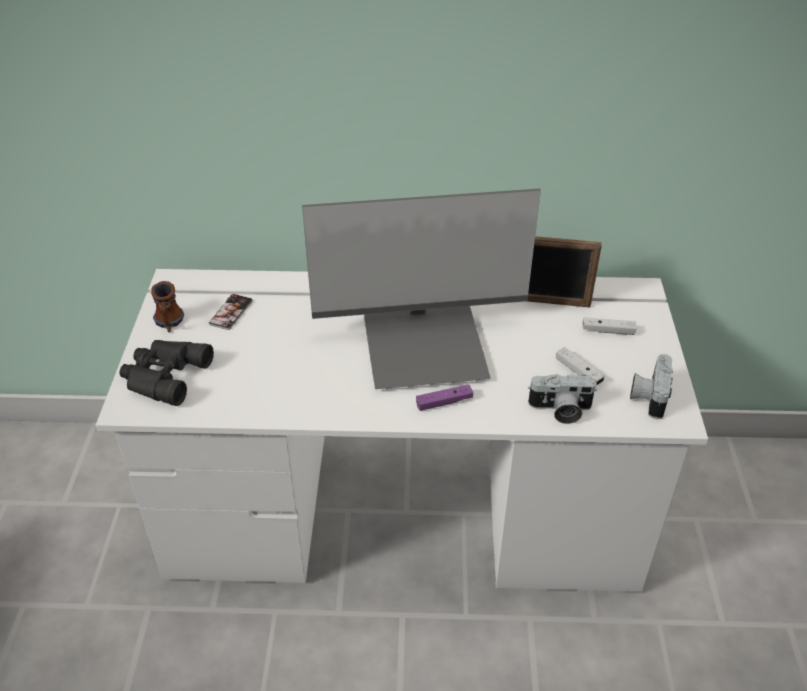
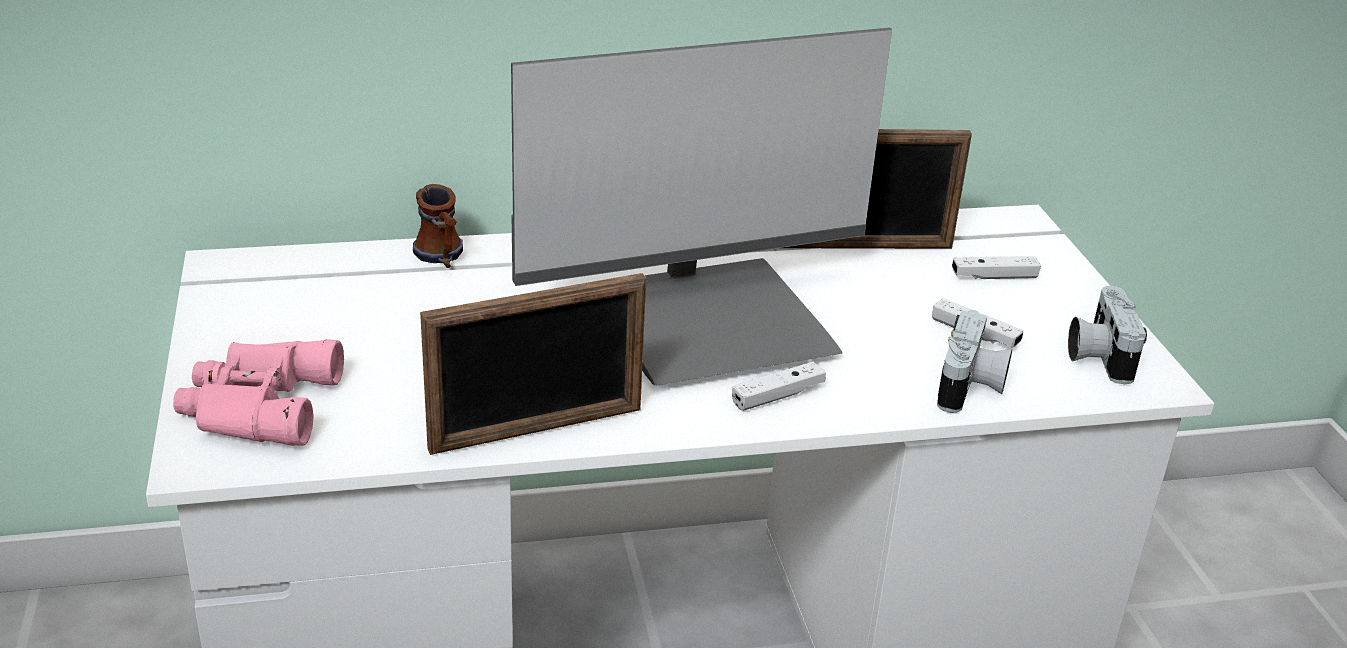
camera: 15 degrees left, 10 degrees down
black binoculars [120,340,214,406] -> pink binoculars [173,339,344,446]
mug [151,281,184,332] -> mug moved to [413,184,463,268]
phone [209,294,253,330] -> none
purple game controller [416,384,473,411] -> white game controller [732,361,826,411]
camera [528,374,597,424] -> camera turned 60 degrees counterclockwise [937,310,1012,413]
none -> picture frame [420,273,646,455]

